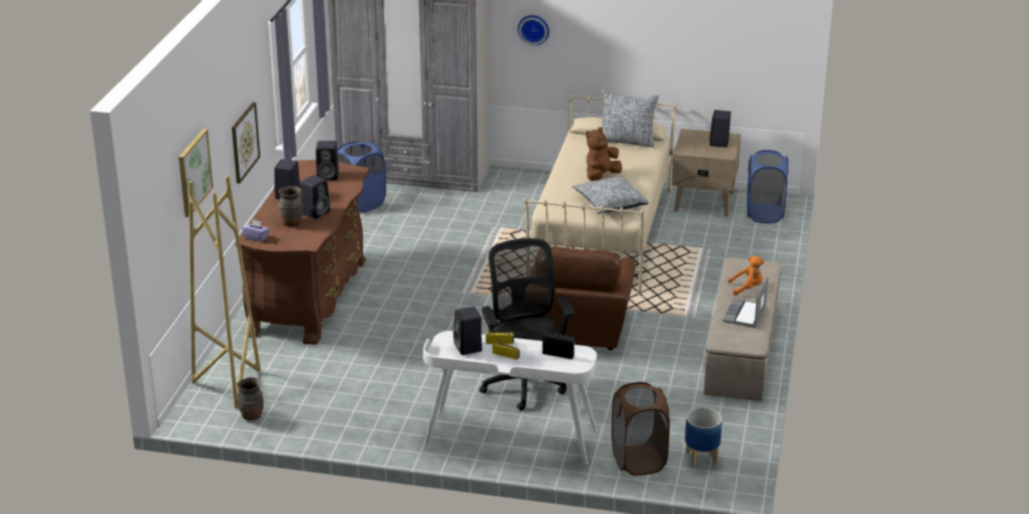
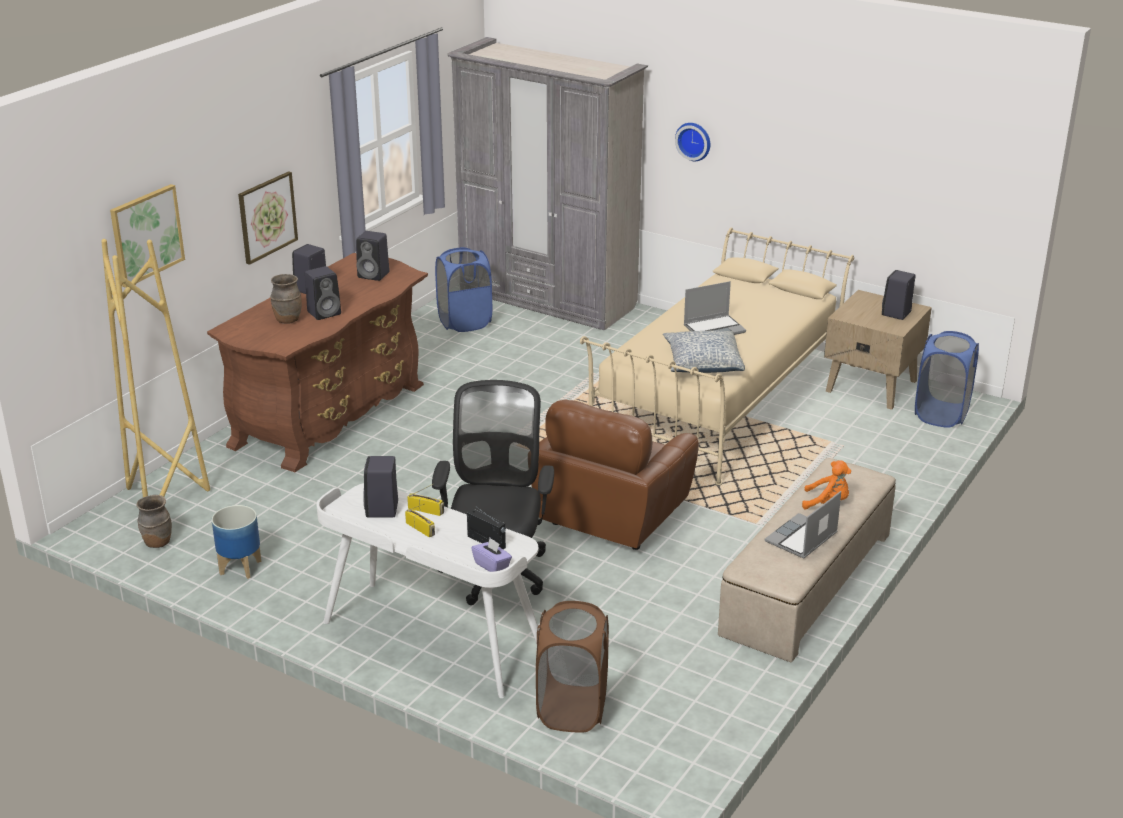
camera: 20 degrees right, 0 degrees up
purple tissue box [242,220,270,242] -> purple tissue box moved to [471,538,512,572]
brown plush toy [586,127,622,181] -> laptop [684,281,746,335]
pillow [601,89,659,147] -> none
planter [685,407,722,467] -> planter moved to [212,505,261,579]

